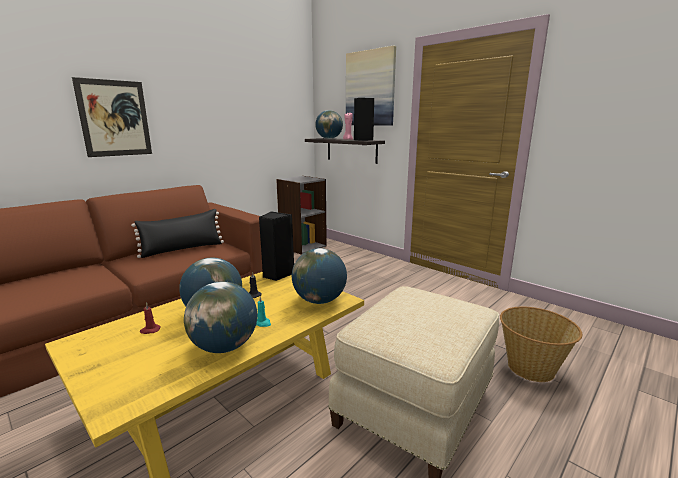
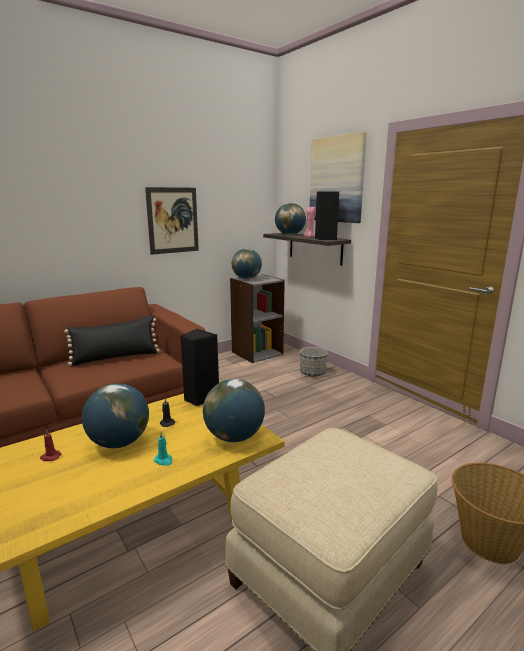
camera: 10 degrees right, 0 degrees up
picture [72,77,152,157] -> picture moved to [145,187,199,255]
globe [184,281,257,353] -> globe moved to [232,249,262,279]
none -> planter [300,347,328,377]

